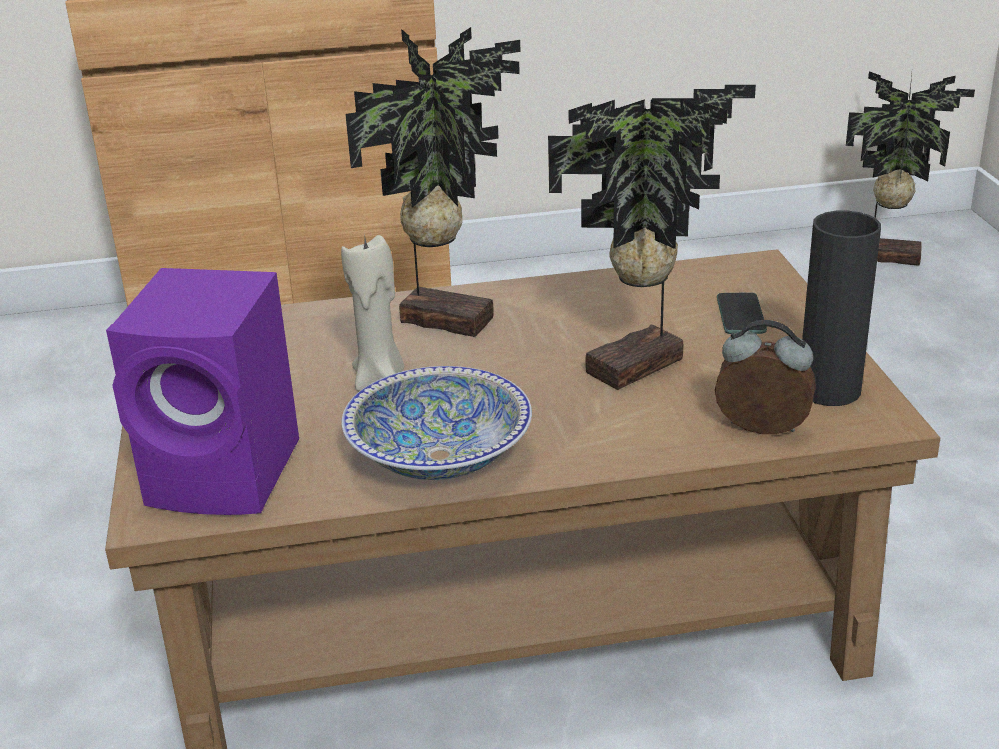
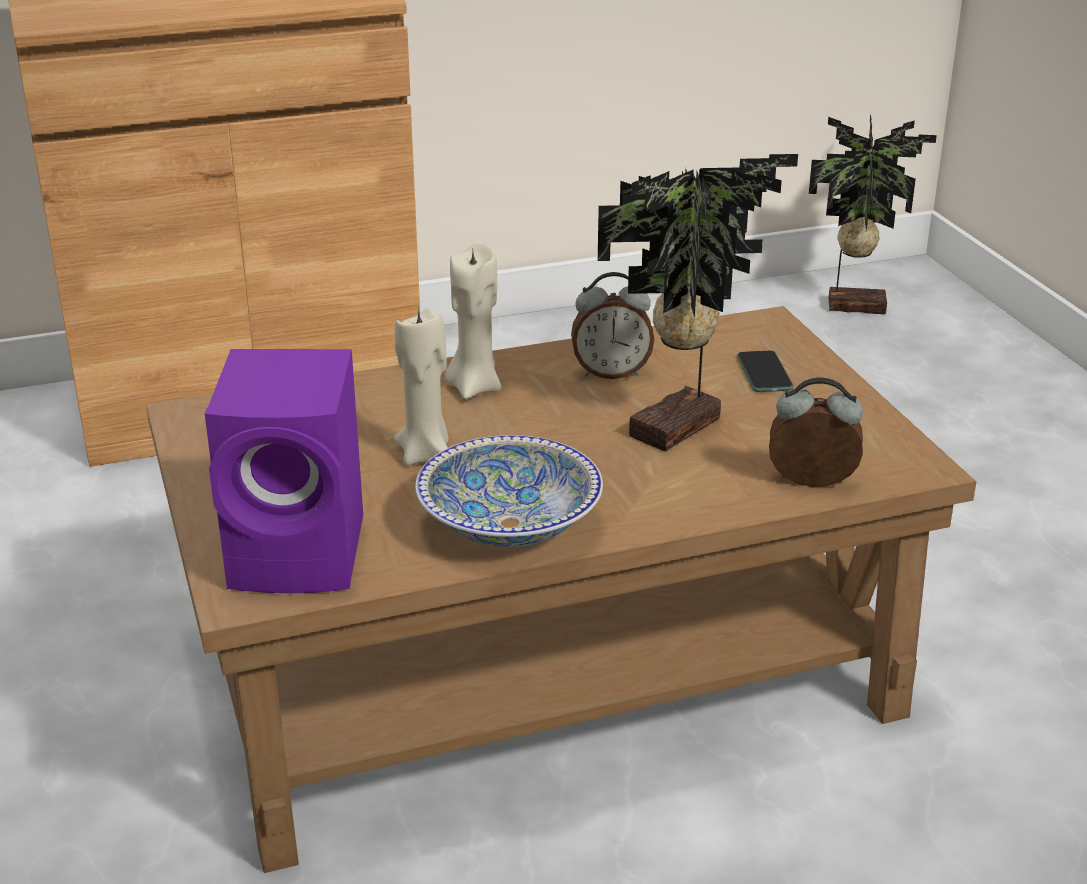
camera: 10 degrees left, 0 degrees up
potted plant [345,27,521,337] -> beige candle [444,243,501,399]
black vase [802,211,881,406] -> none
none -> alarm clock [571,272,654,379]

